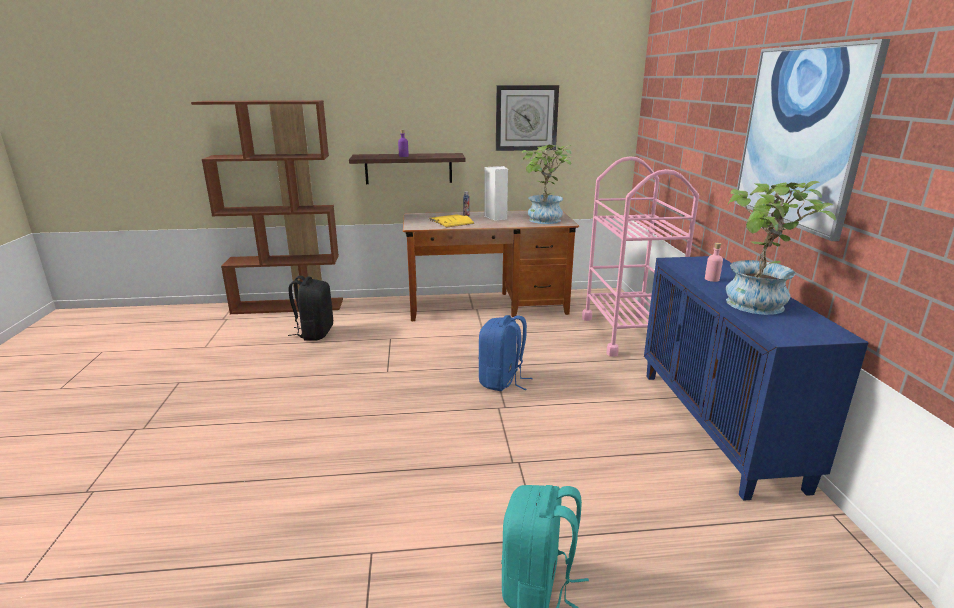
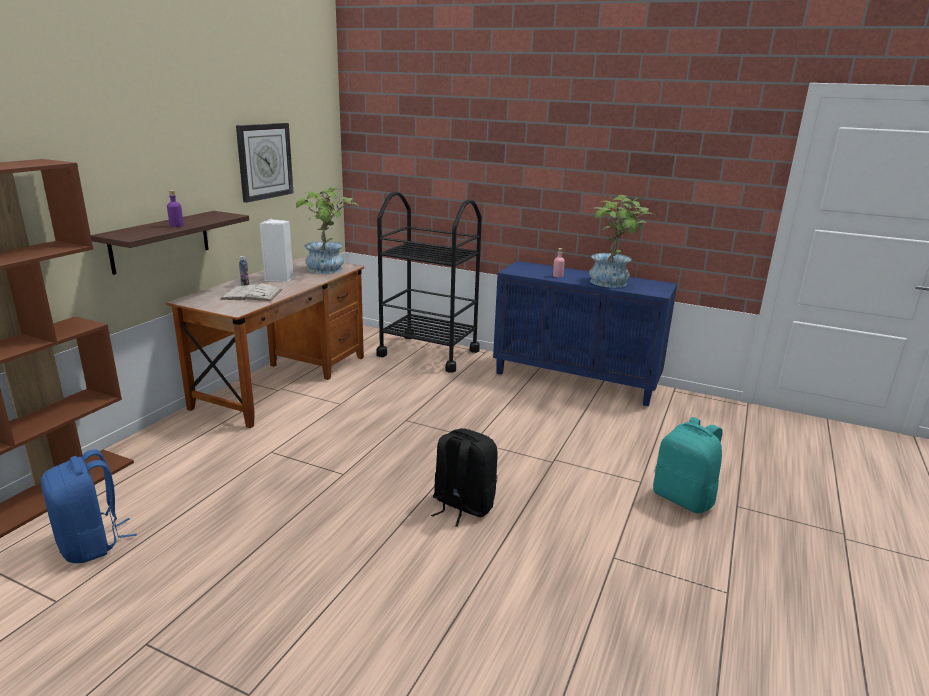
camera: 60 degrees left, 0 degrees up
black backpack [288,276,333,341] -> black backpack moved to [431,428,498,527]
yellow book [429,214,475,228] -> white book [220,283,282,301]
blue backpack [478,315,532,391] -> blue backpack moved to [41,450,137,563]
pink cart [582,156,699,357] -> black cart [376,191,482,373]
picture [734,39,890,241] -> none

